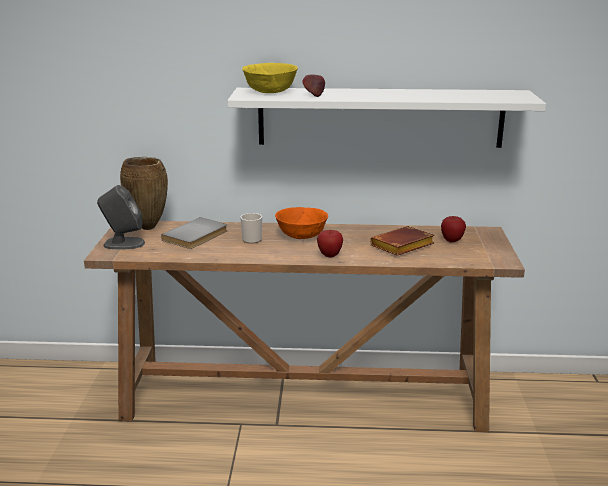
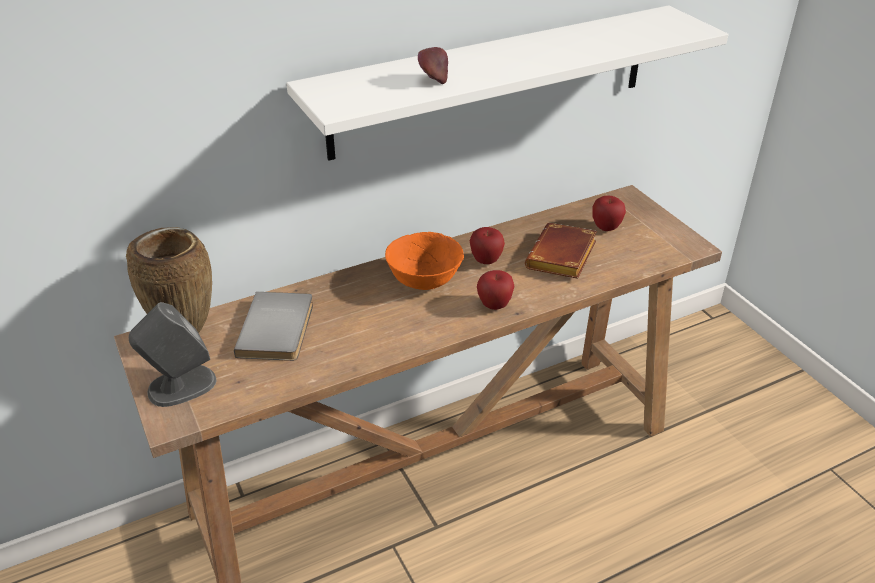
camera: 30 degrees left, 15 degrees up
mug [240,213,262,244] -> none
yellow bowl [242,63,298,93] -> none
none -> apple [470,227,505,264]

